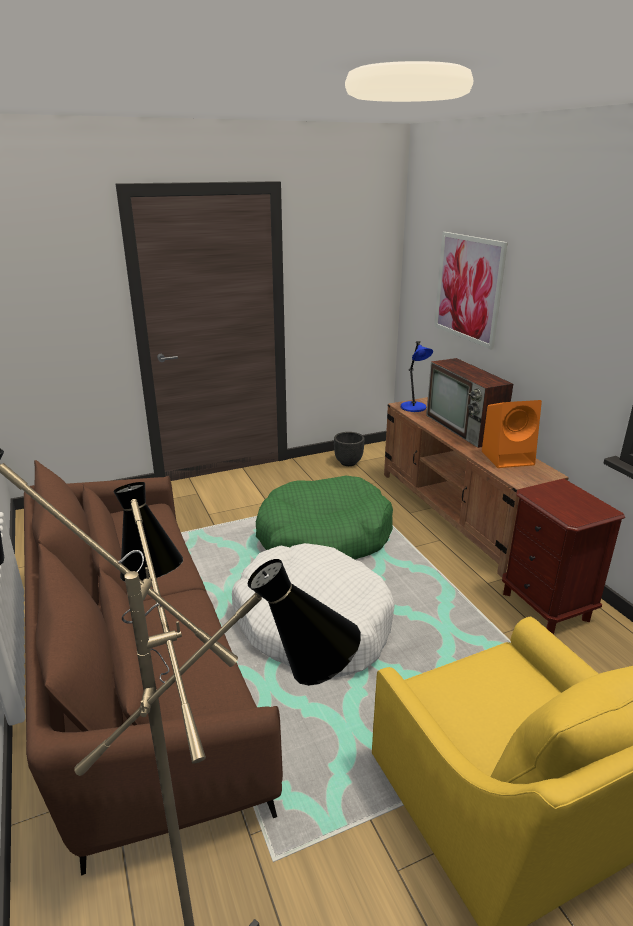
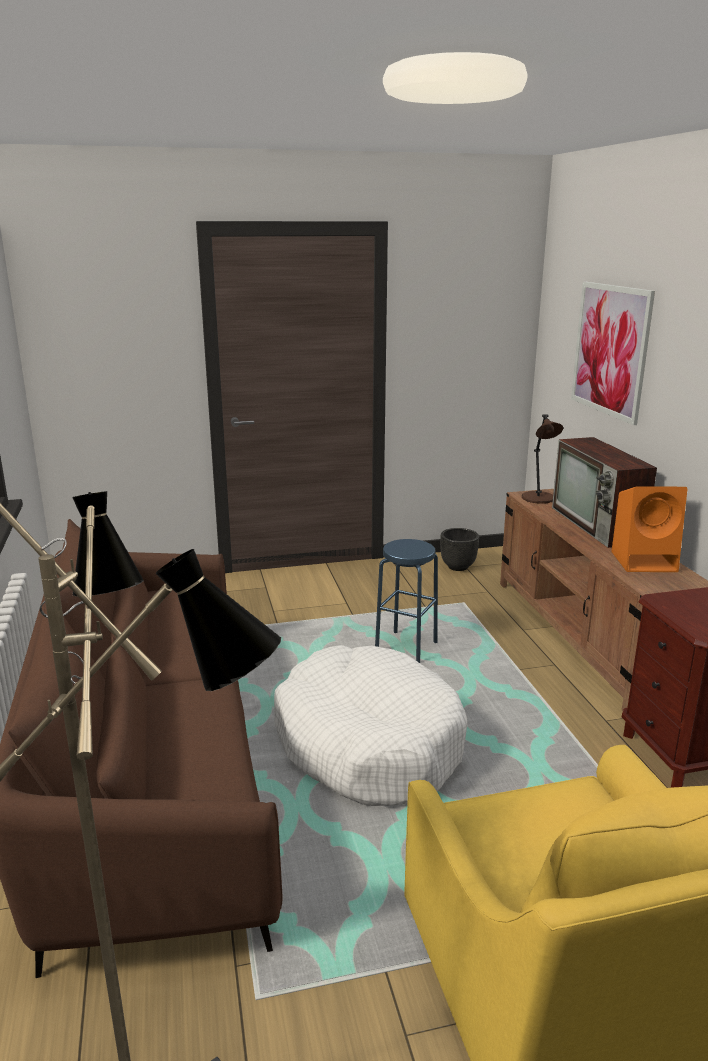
camera: 10 degrees right, 5 degrees down
green dog bed [256,476,393,559] -> blue stool [375,539,438,663]
blue table lamp [401,341,433,412] -> brown table lamp [522,414,563,504]

